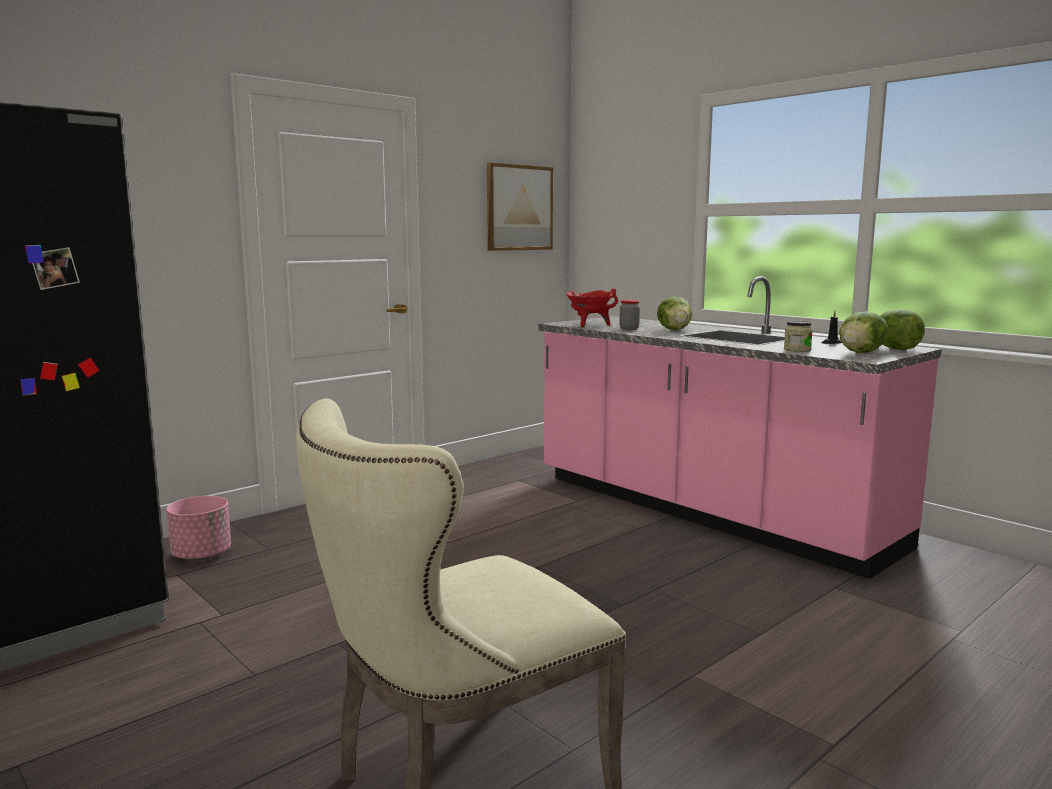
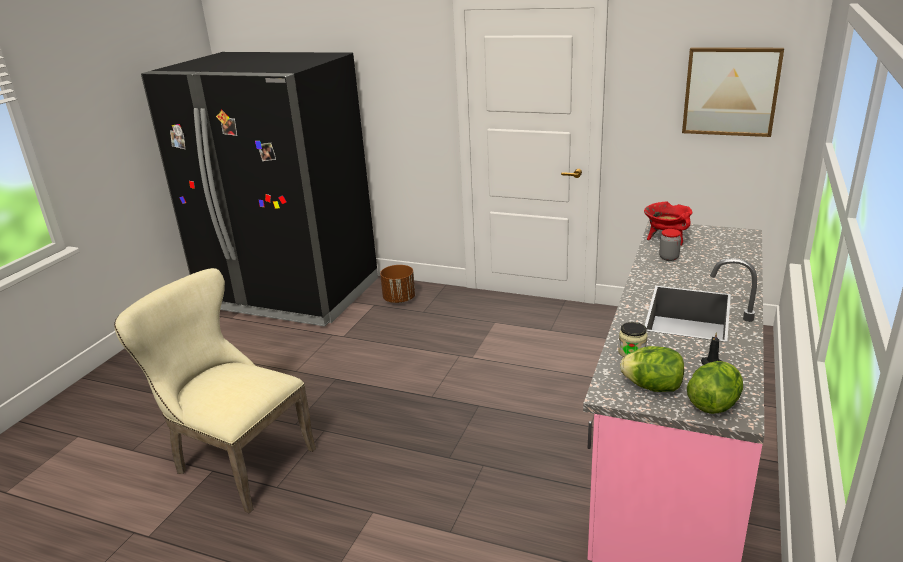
camera: 65 degrees right, 15 degrees up
pink planter [166,496,231,561] -> brown planter [380,265,415,303]
lettuce [657,296,692,330] -> none

